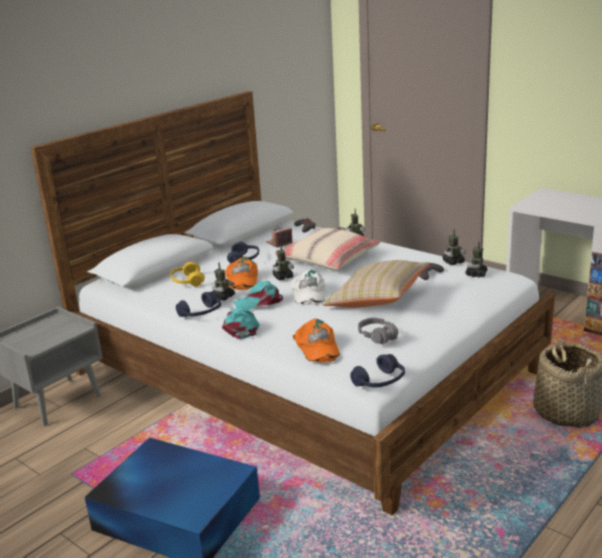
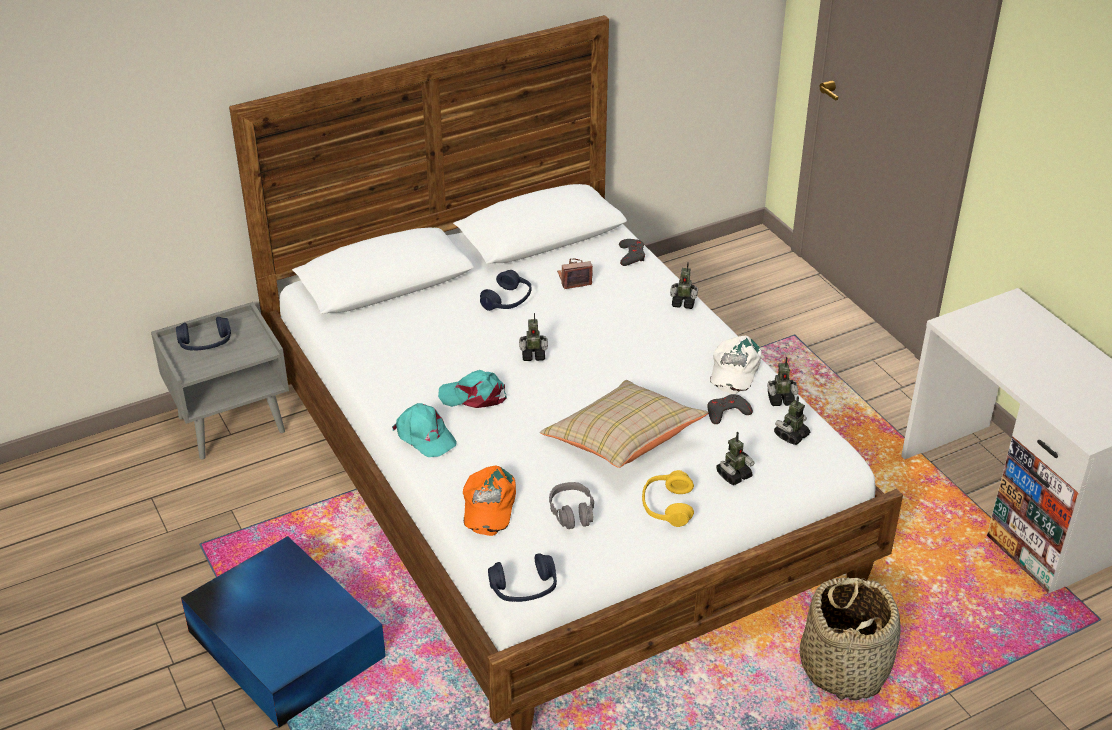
camera: 20 degrees right, 15 degrees up
yellow headphones [170,262,205,287] -> yellow headphones moved to [642,470,694,527]
blue headphones [176,292,221,317] -> blue headphones moved to [176,317,231,350]
toy robot [212,263,235,300] -> toy robot moved to [716,431,755,485]
turquoise cap [222,308,259,339] -> turquoise cap turned 120 degrees clockwise [392,403,457,457]
orange cap [225,256,258,290] -> none
beige pillow [274,228,381,270] -> none
white cap [290,269,325,305] -> white cap moved to [710,336,761,394]

